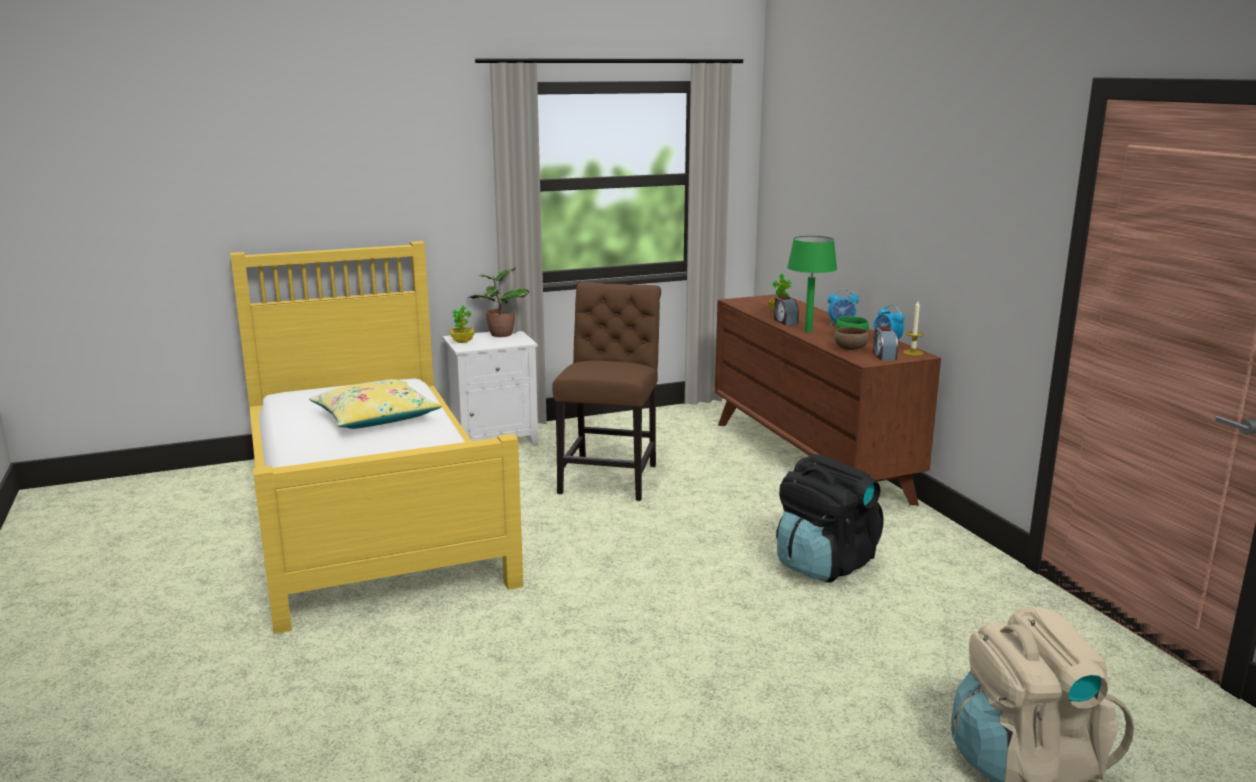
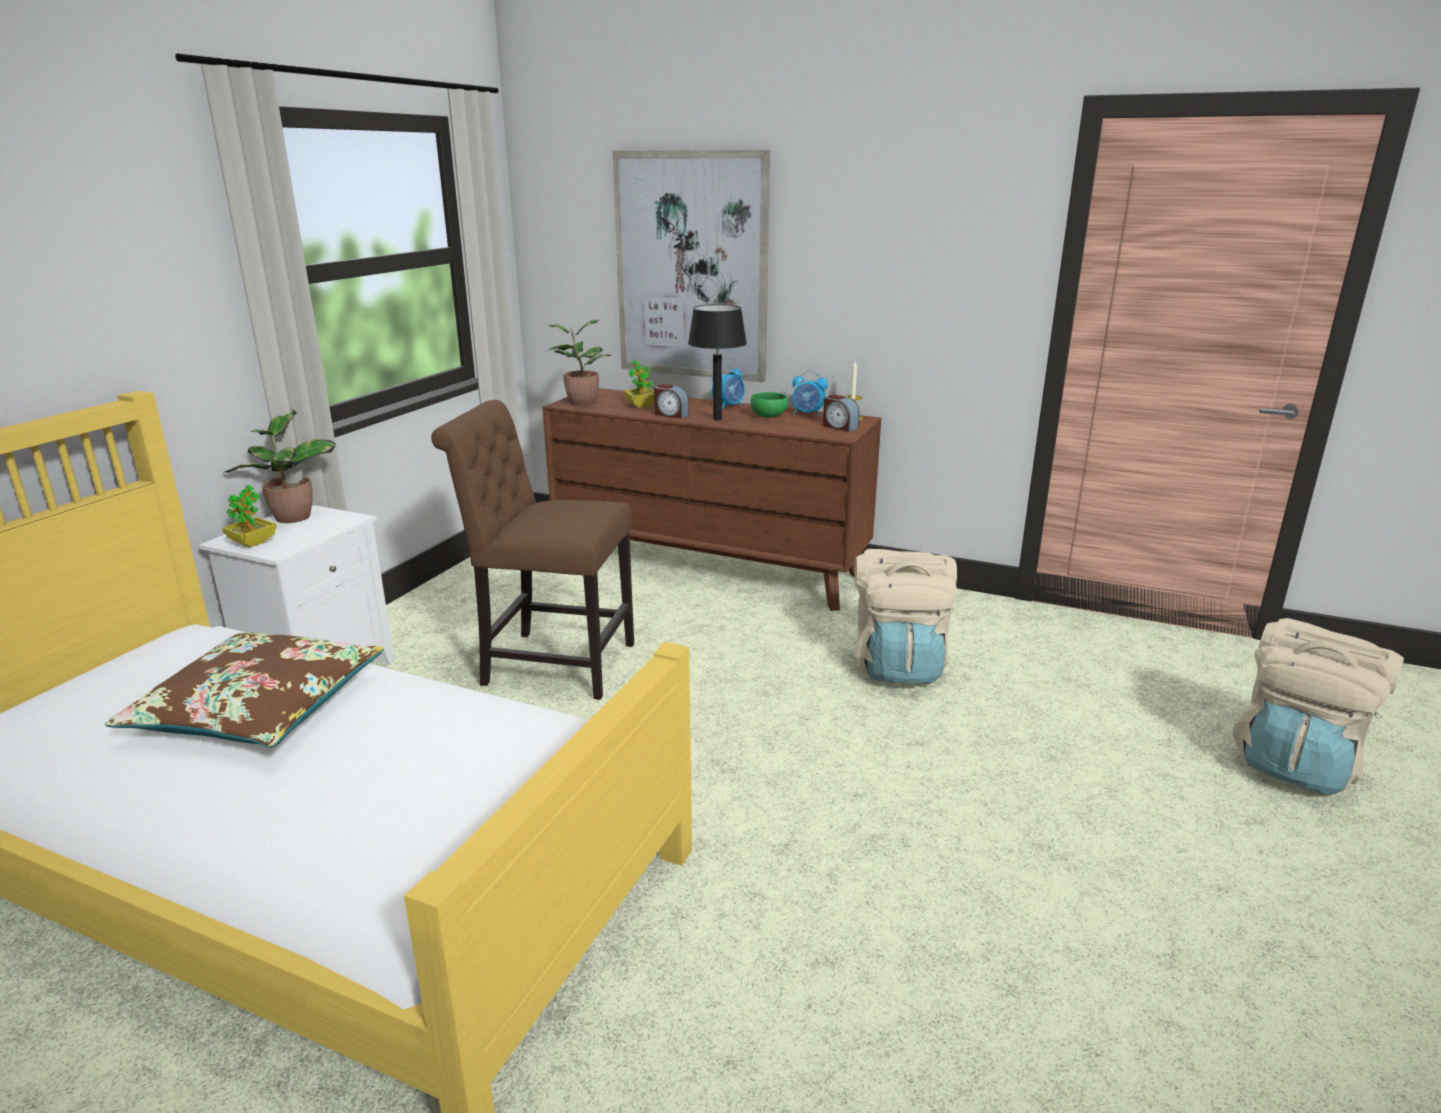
camera: 45 degrees left, 5 degrees up
yellow pillow [309,379,442,429] -> brown pillow [105,632,384,748]
brown chair [552,282,661,501] -> brown chair turned 45 degrees counterclockwise [431,400,634,700]
black backpack [776,454,884,582] -> beige backpack [854,549,958,684]
green table lamp [787,236,837,332] -> black table lamp [688,304,747,421]
brown bowl [834,327,869,350] -> none
none -> potted plant [546,319,612,406]
none -> picture [613,150,770,382]

